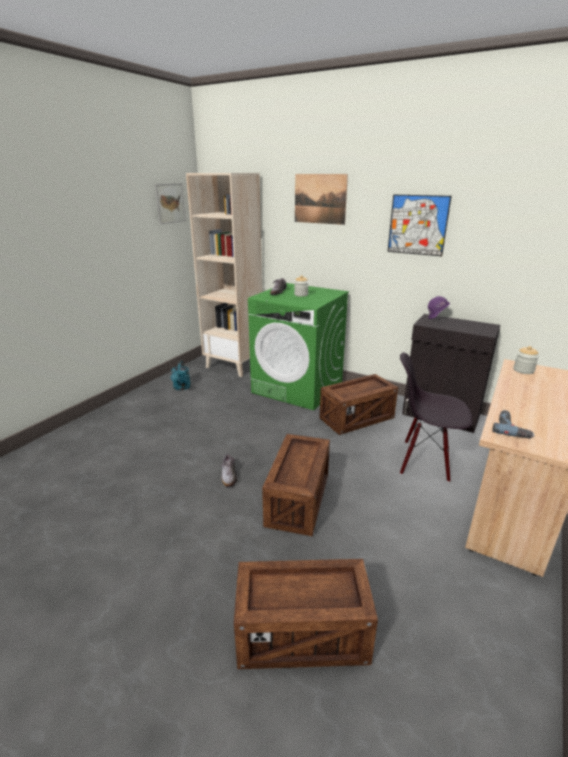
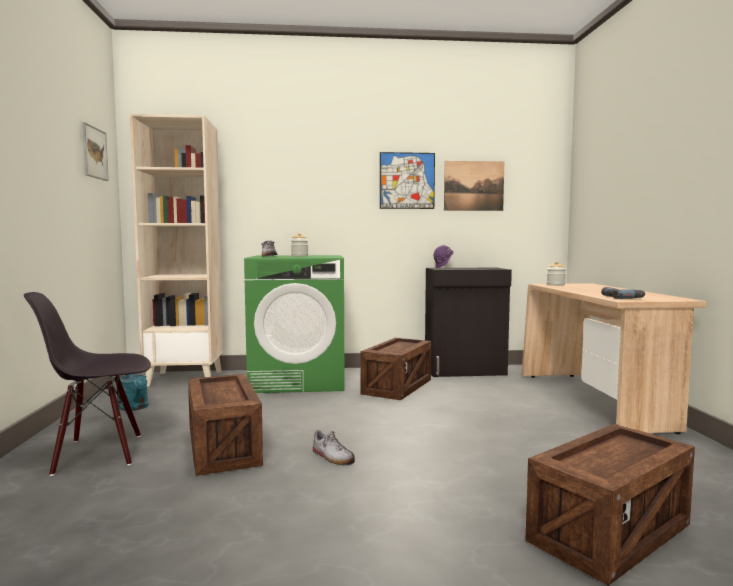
camera: 35 degrees left, 20 degrees down
crate [262,434,330,536] -> crate moved to [188,374,263,476]
picture [295,174,348,225] -> picture moved to [444,161,504,211]
black chair [400,352,473,482] -> black chair moved to [24,292,151,476]

